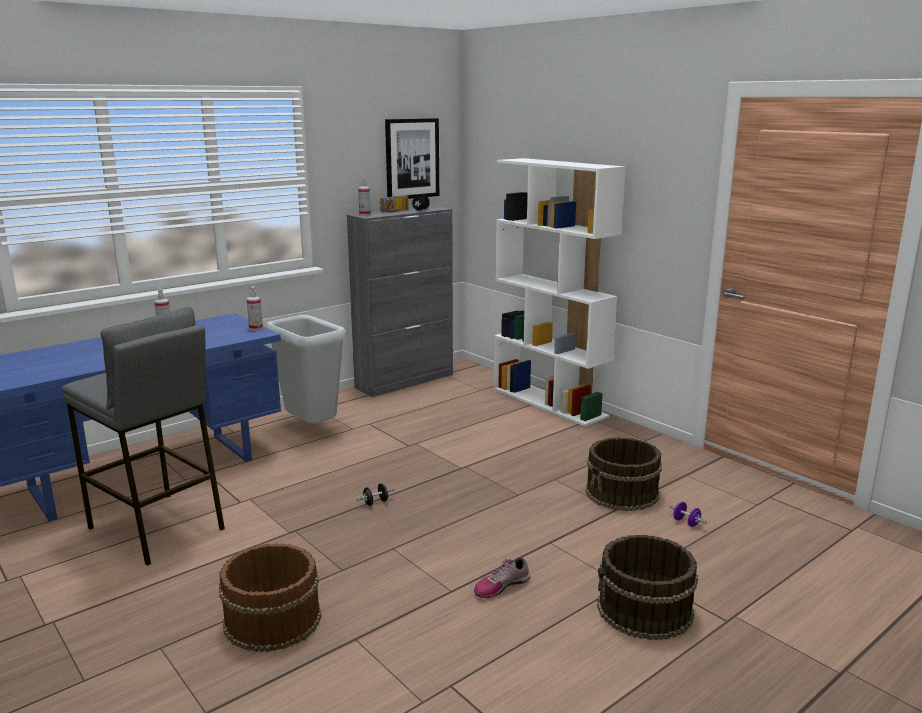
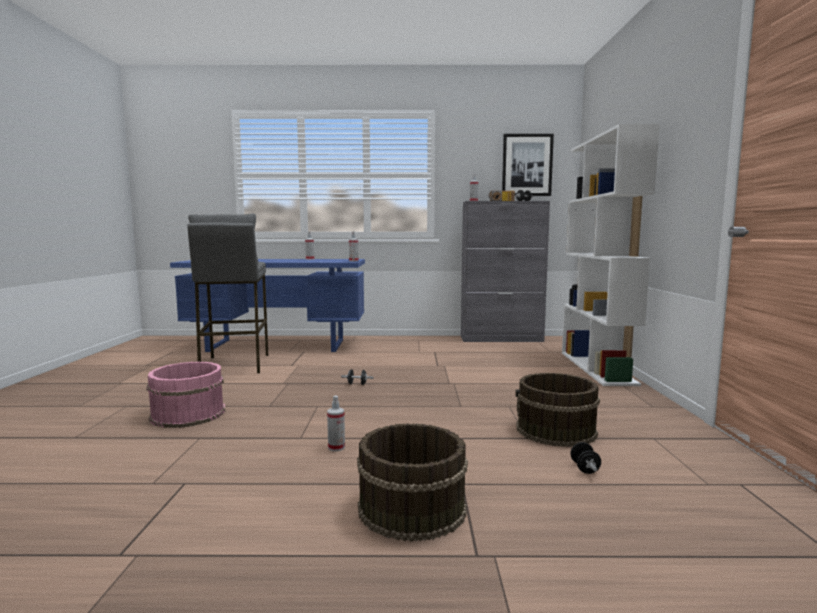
camera: 40 degrees right, 10 degrees down
brown bucket [219,543,321,652] -> pink bucket [146,362,225,428]
grey trash can [266,315,346,423] -> none
shoe [474,557,530,598] -> spray bottle [327,396,345,451]
purple dumbbell [669,502,707,527] -> black dumbbell [570,442,601,474]

